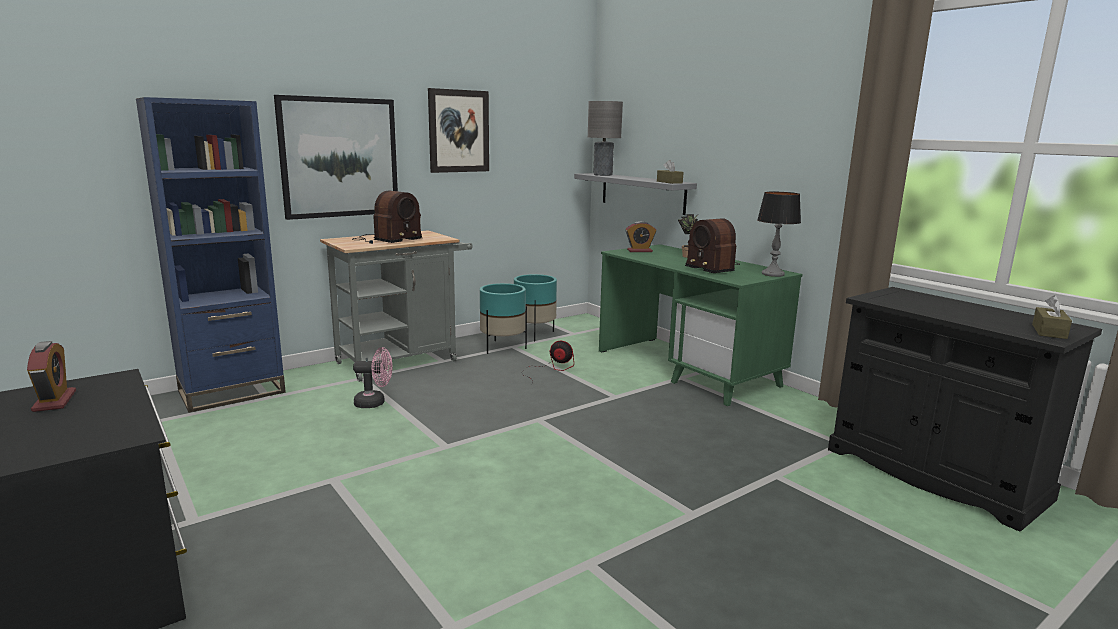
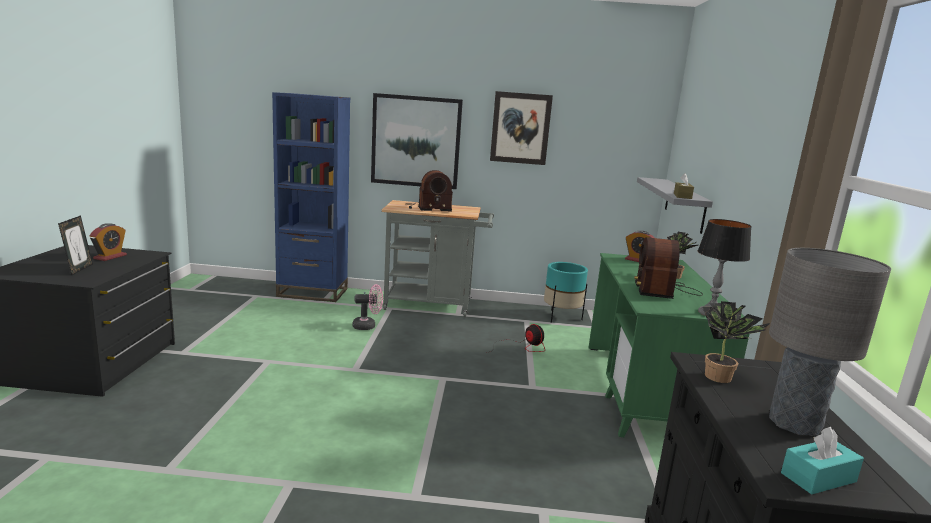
camera: 40 degrees right, 0 degrees up
pink fan [353,347,392,408] -> pink fan turned 45 degrees counterclockwise [352,284,383,330]
turquoise planter [480,283,527,354] -> none
grey table lamp [588,101,623,176] -> grey table lamp moved to [769,248,891,436]
brown tissue box [1032,295,1072,339] -> turquoise tissue box [781,427,864,495]
none -> picture frame [58,215,93,275]
none -> potted plant [703,301,770,383]

